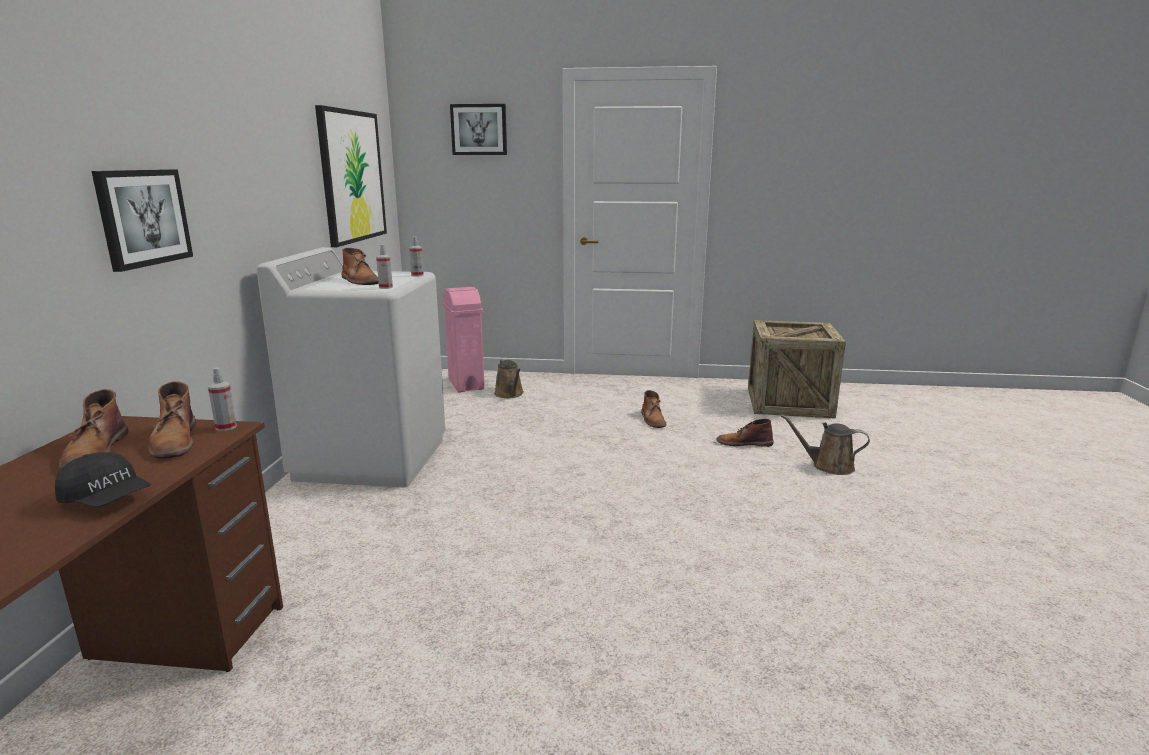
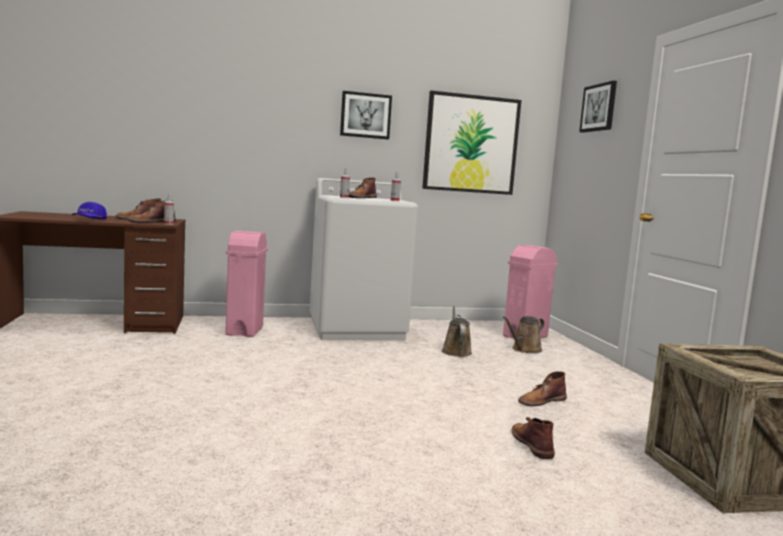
camera: 70 degrees right, 10 degrees down
black cap [55,452,151,507] -> blue cap [72,202,107,220]
picture [91,169,193,272] -> picture moved to [340,91,392,140]
brown watering can [781,414,870,475] -> brown watering can moved to [442,305,472,357]
none -> pink trash can [226,231,268,337]

